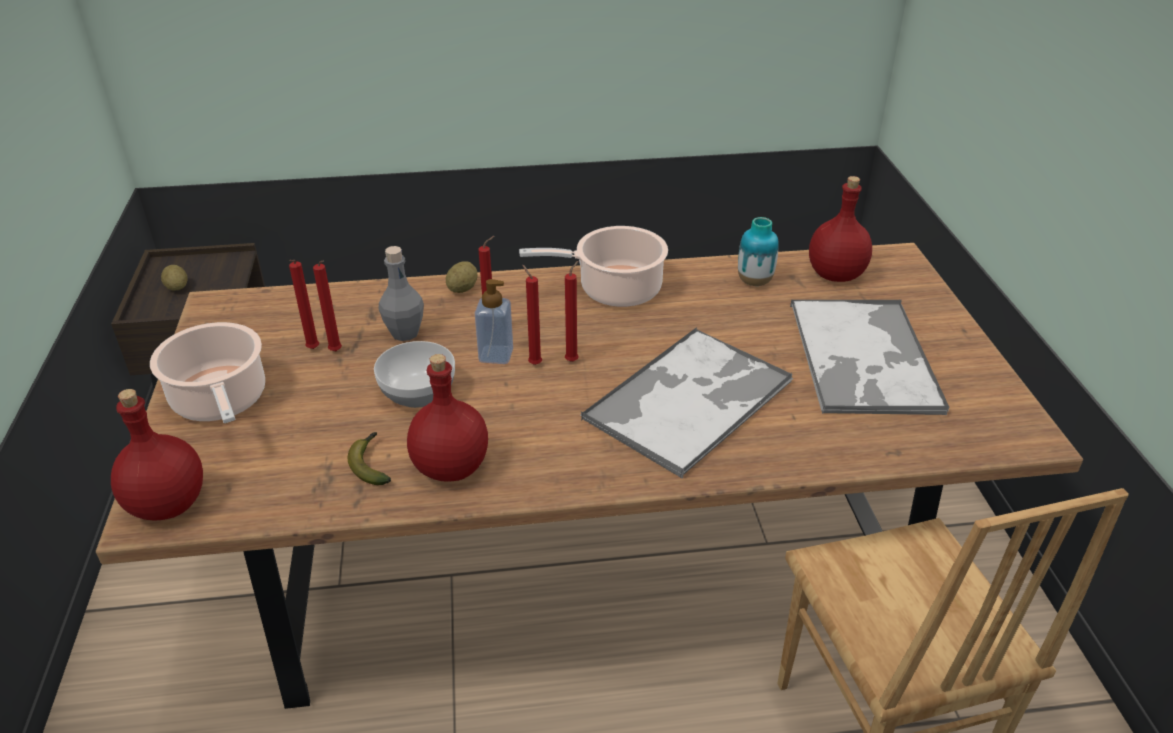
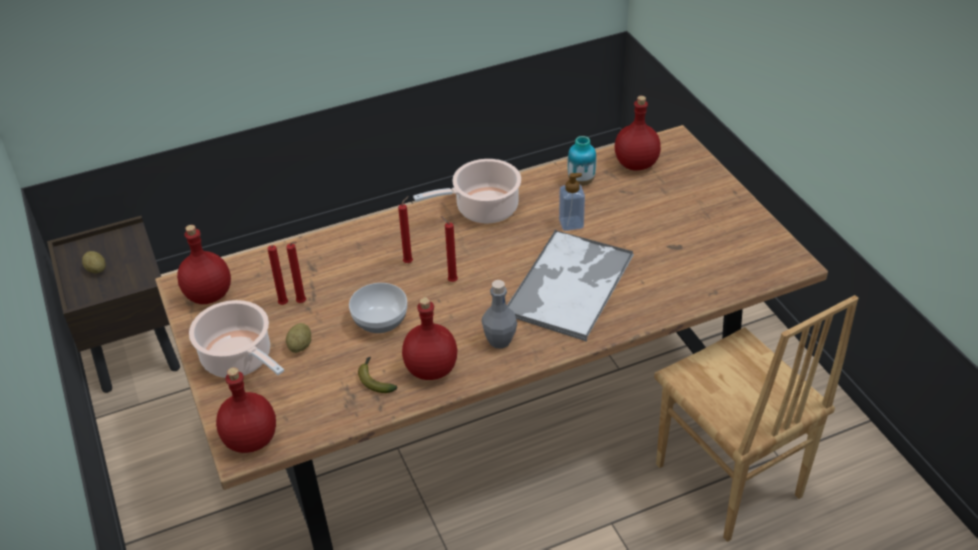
camera: 15 degrees left, 5 degrees up
grey bottle [379,246,424,341] -> grey bottle moved to [482,280,517,349]
potato [446,261,477,293] -> potato moved to [286,323,311,353]
soap dispenser [475,279,513,364] -> soap dispenser moved to [559,173,585,231]
red candle [565,261,579,362] -> none
tray [790,300,950,415] -> none
none -> red bottle [177,225,231,304]

